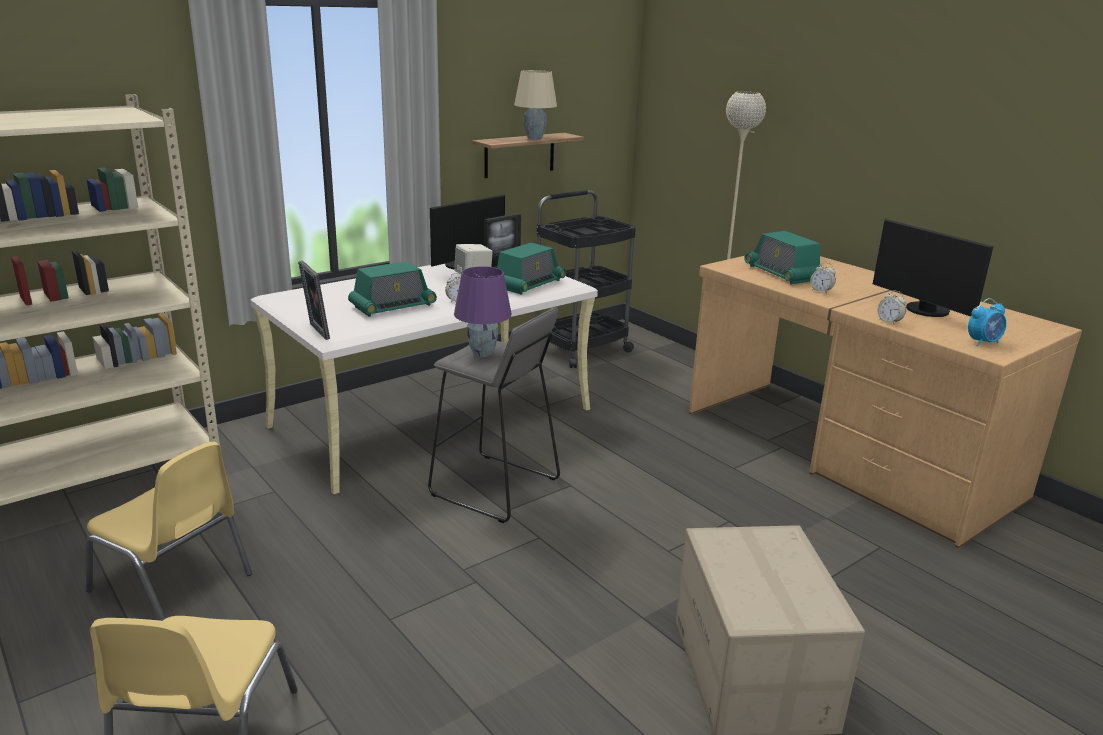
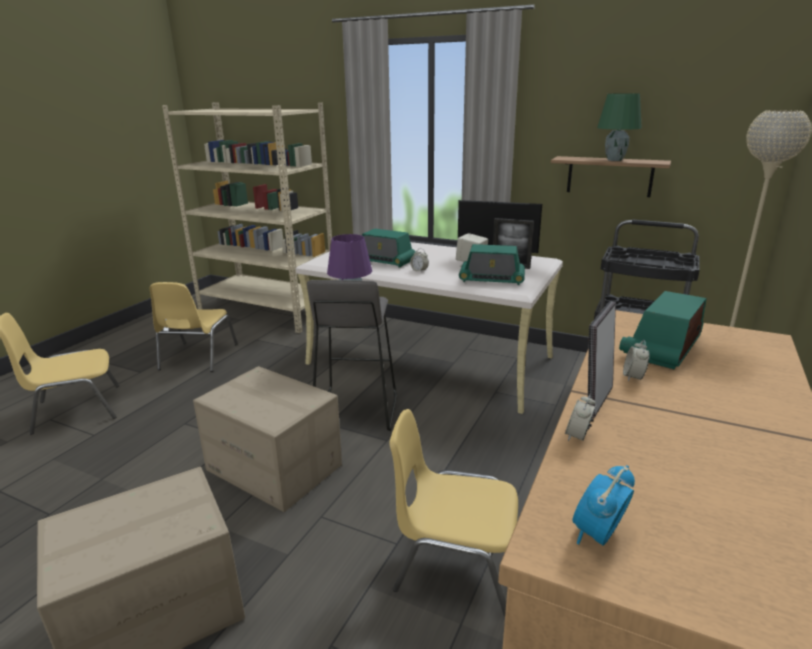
camera: 65 degrees right, 0 degrees up
picture frame [298,261,330,340] -> picture frame moved to [588,302,616,419]
beige table lamp [514,70,557,139] -> green table lamp [597,93,642,161]
monitor [873,219,993,317] -> none
alarm clock [968,298,1006,346] -> alarm clock turned 90 degrees clockwise [572,465,635,546]
none -> cardboard box [193,366,342,512]
none -> yellow chair [389,409,518,617]

